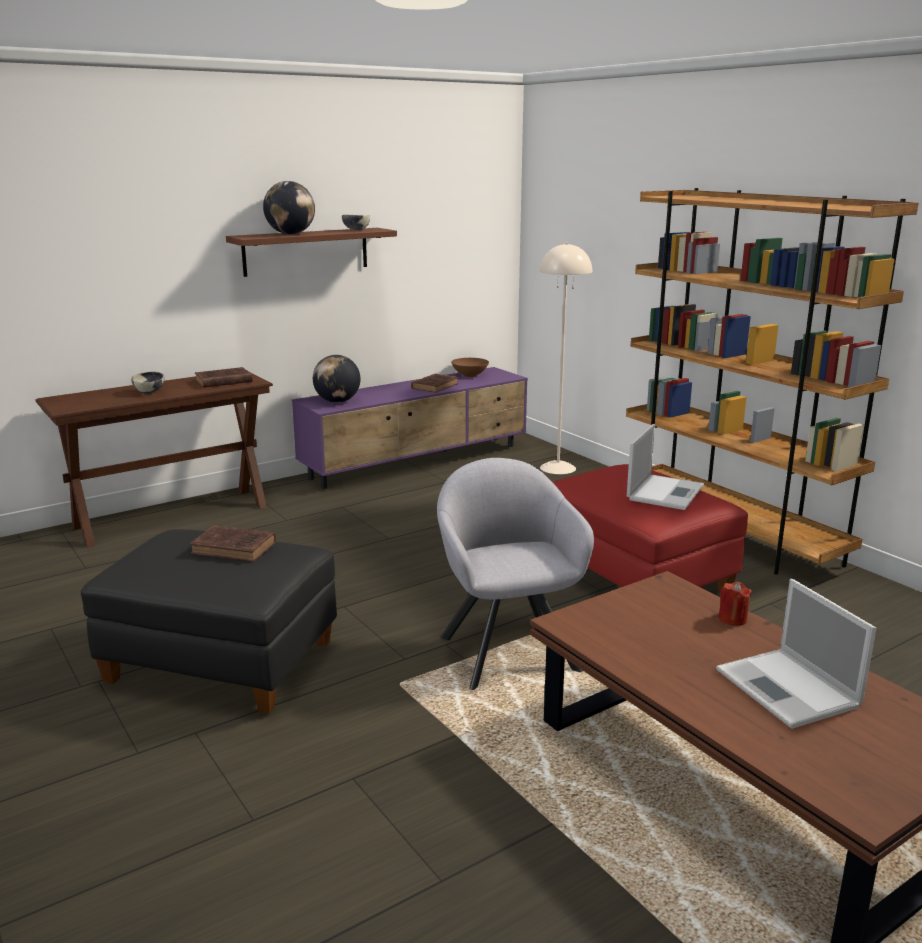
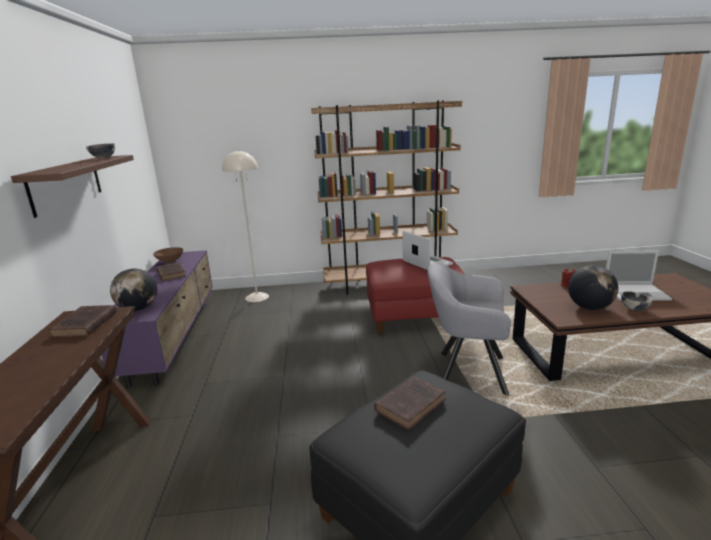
camera: 60 degrees left, 0 degrees up
bowl [131,371,164,394] -> bowl moved to [621,291,652,311]
globe [263,181,315,234] -> globe moved to [568,265,619,310]

